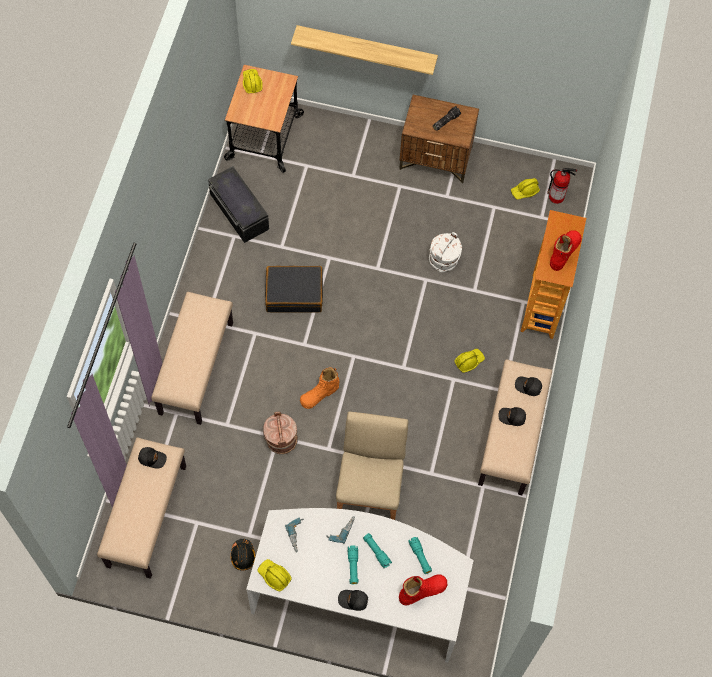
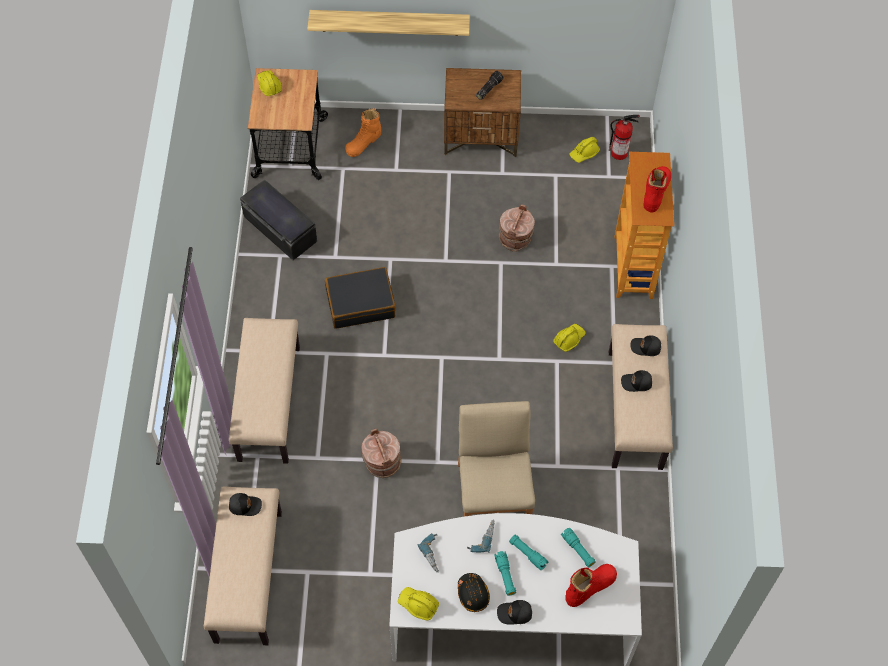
camera: 10 degrees left, 5 degrees down
black hard hat [231,539,255,571] -> black hard hat moved to [458,573,490,612]
orange boot [300,368,339,409] -> orange boot moved to [345,108,381,157]
white bucket [429,232,462,272] -> brown bucket [499,204,535,252]

